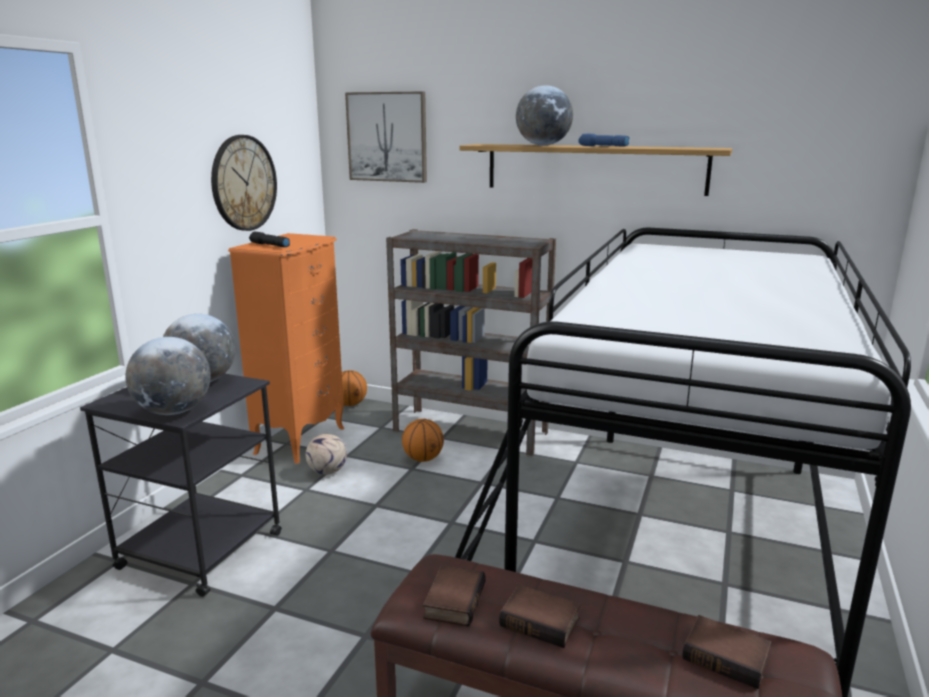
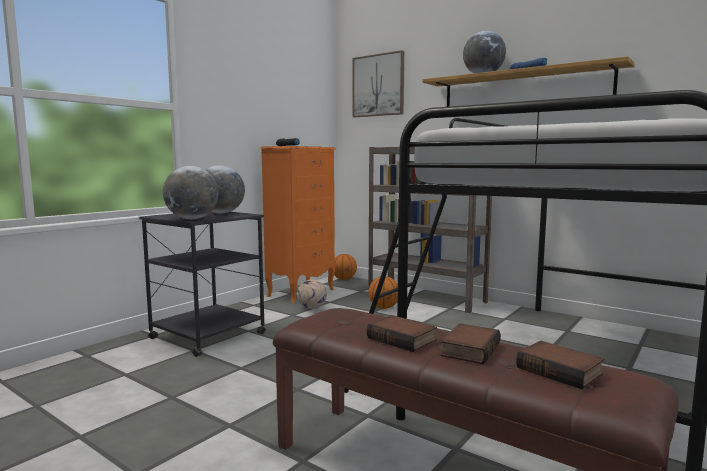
camera: 15 degrees right, 10 degrees down
wall clock [211,135,277,231] -> none
book [423,565,486,627] -> book moved to [440,323,501,364]

